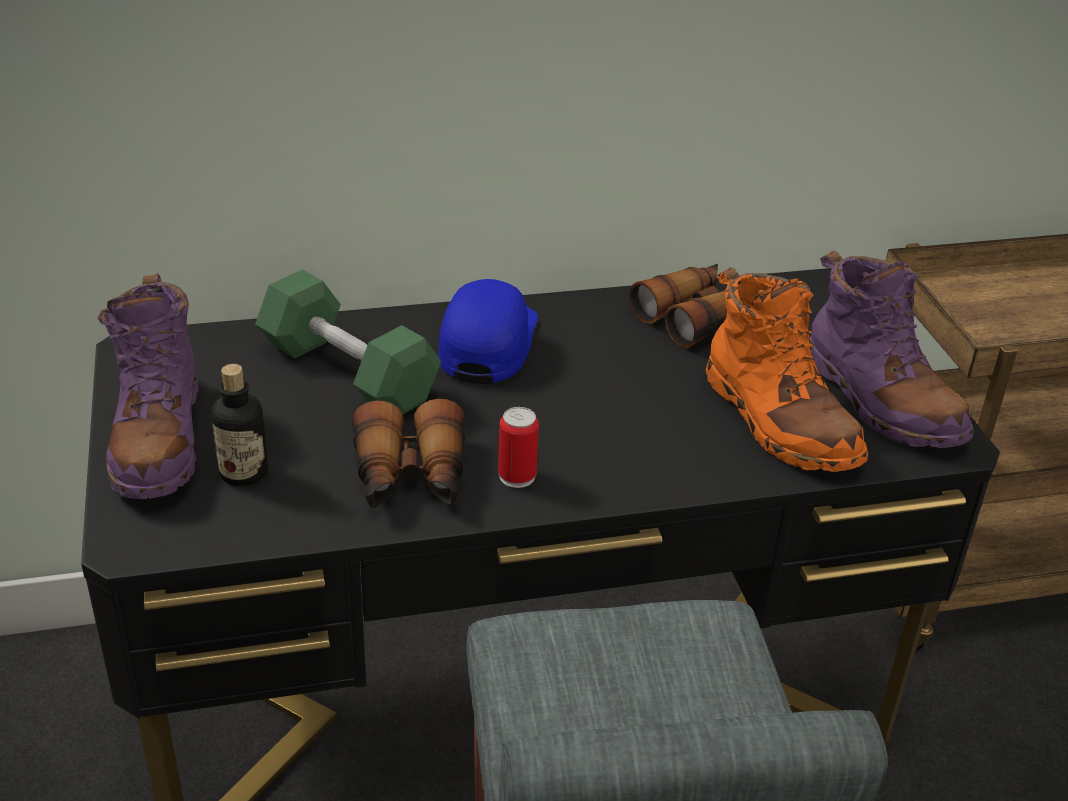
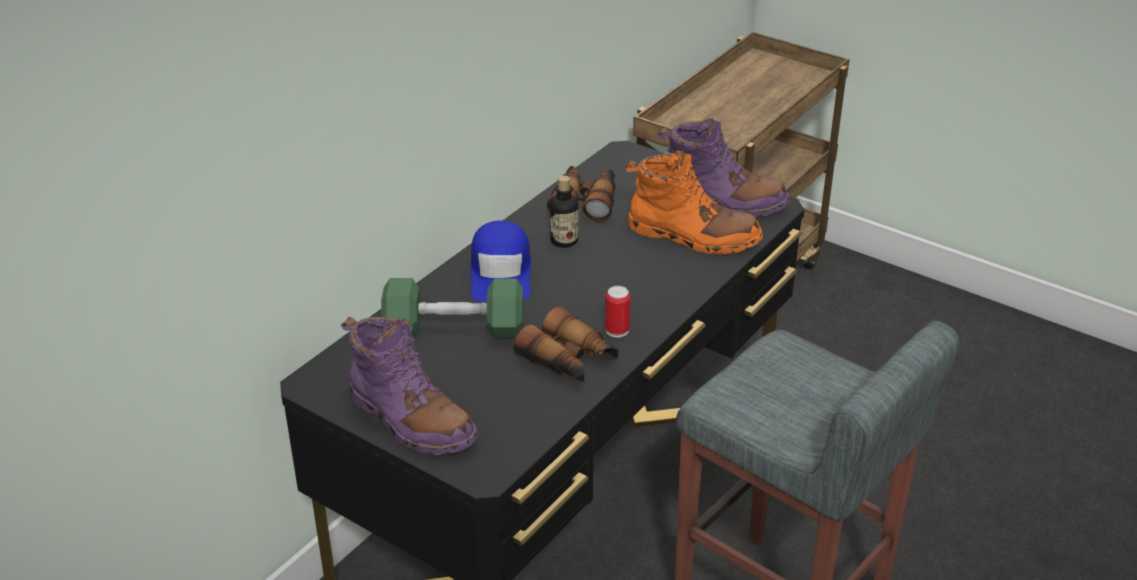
camera: 40 degrees left, 0 degrees up
bottle [211,364,268,486] -> bottle moved to [550,175,578,248]
blue cap [439,279,538,384] -> blue cap turned 150 degrees counterclockwise [470,220,531,302]

